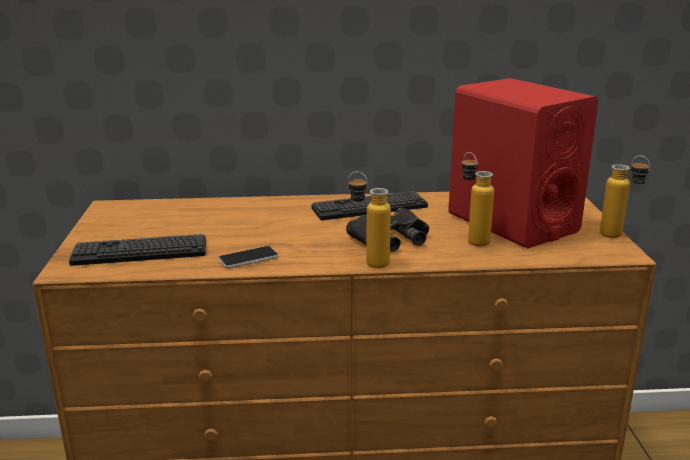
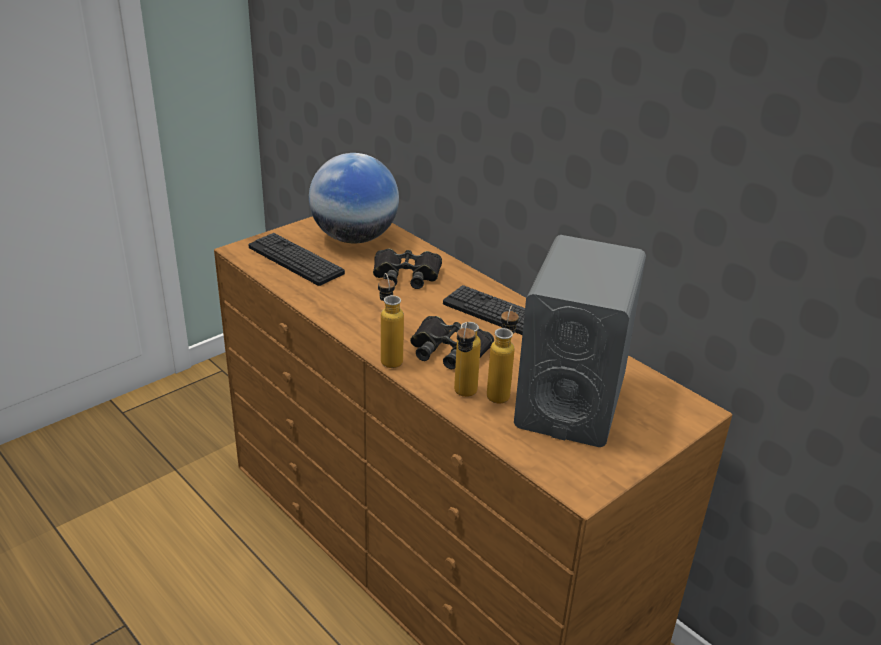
camera: 50 degrees right, 10 degrees up
phone [218,246,279,268] -> none
red speaker [448,78,598,249] -> grey speaker [514,235,646,447]
bottle [600,155,650,238] -> bottle moved to [454,322,481,397]
none -> globe [309,153,399,243]
none -> black binoculars [373,249,442,289]

